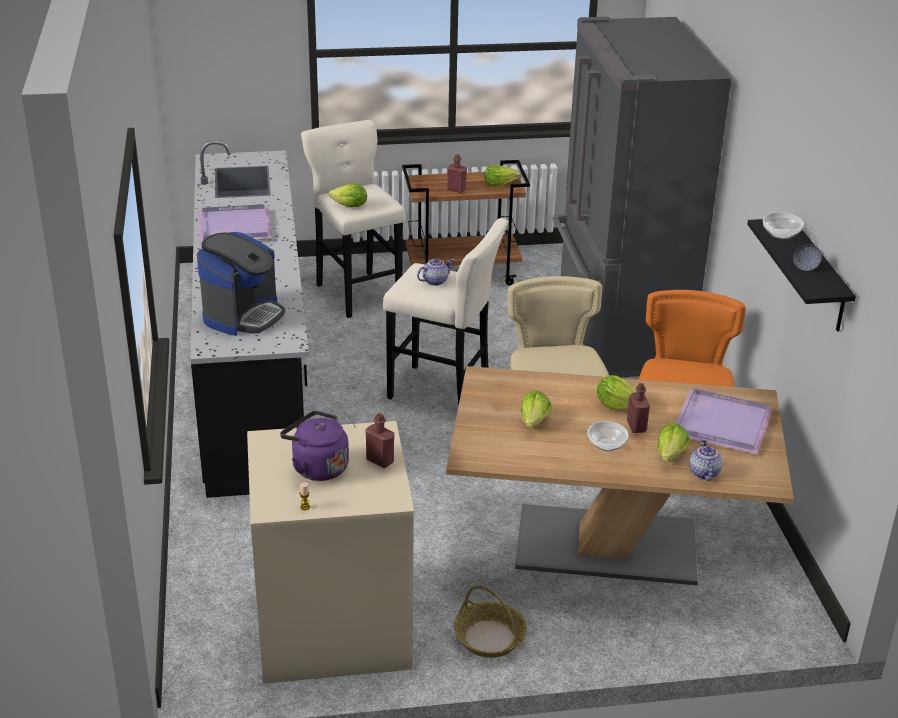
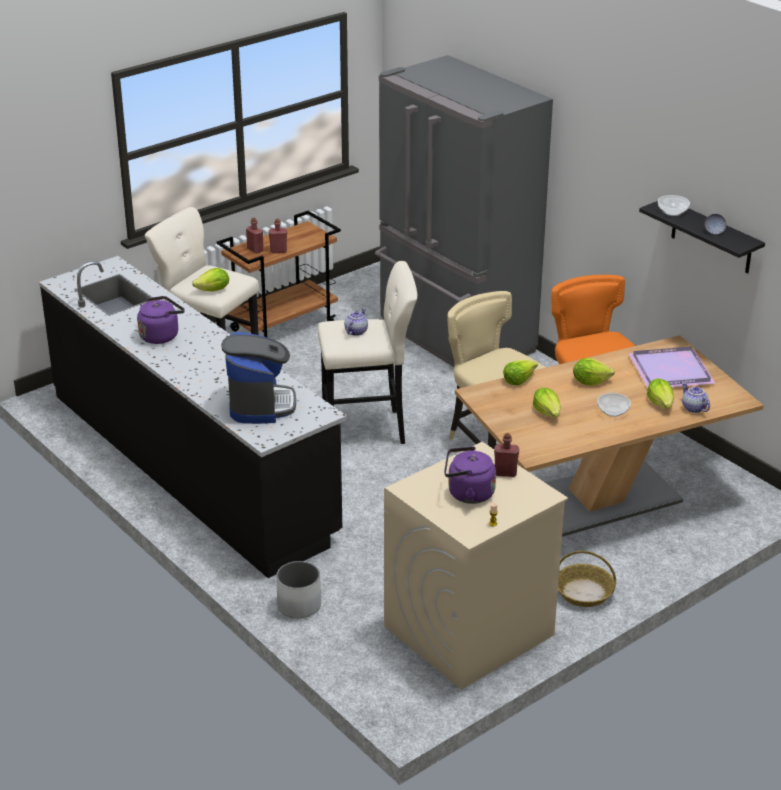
camera: 30 degrees left, 0 degrees up
purple tray [198,204,272,243] -> purple kettle [137,296,185,344]
lettuce [485,165,521,186] -> lettuce moved to [503,360,538,385]
red bottle [627,383,650,433] -> red bottle moved to [246,217,264,254]
none -> white planter [276,561,321,618]

